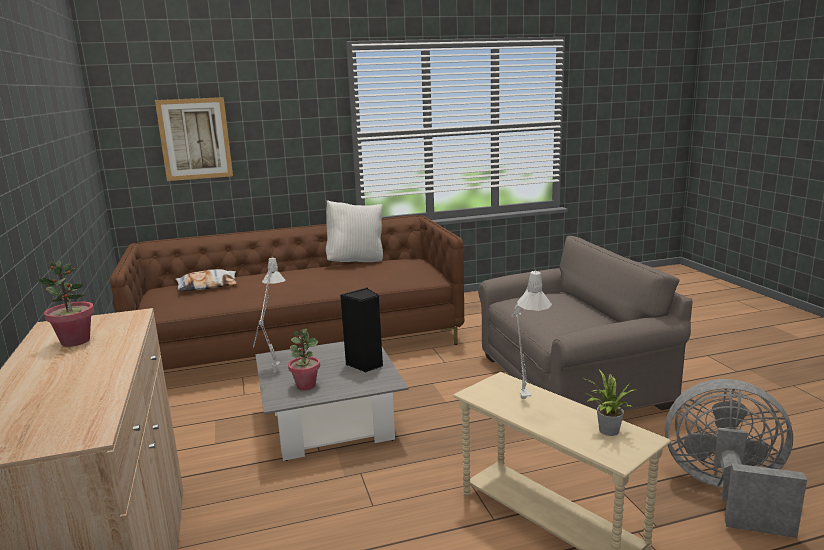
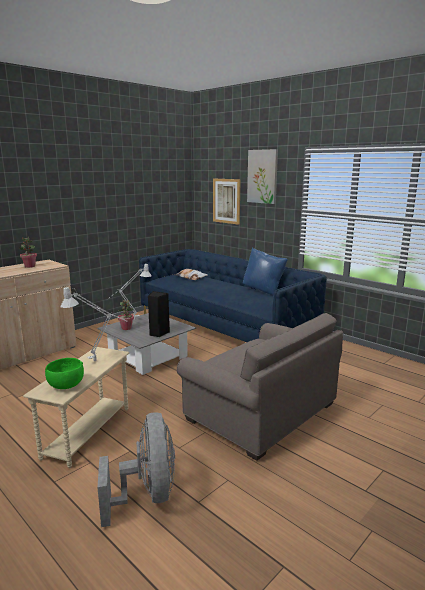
camera: 60 degrees right, 0 degrees up
brown sofa [110,215,464,370] -> blue sofa [139,249,327,342]
white pillow [326,200,383,262] -> blue pillow [243,248,288,295]
potted plant [585,370,635,436] -> green bowl [45,358,84,389]
none -> picture [247,149,278,204]

